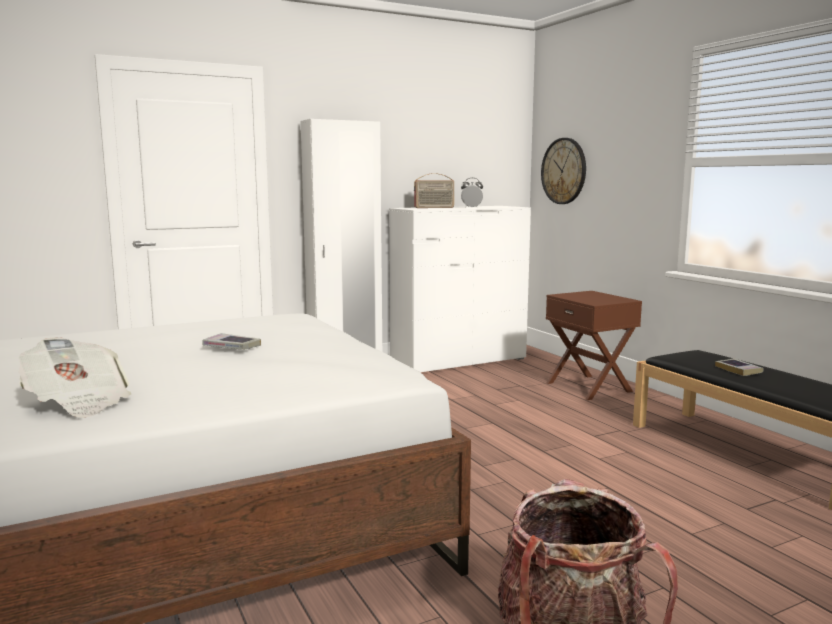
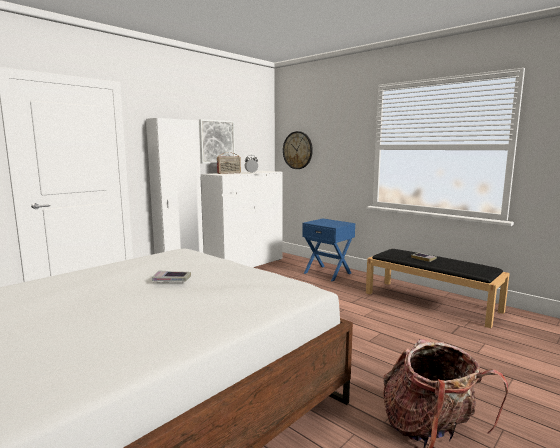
camera: 20 degrees left, 0 degrees up
newspaper [18,337,131,418] -> none
brown nightstand [546,291,642,400] -> blue nightstand [302,218,355,281]
none -> picture [199,119,235,164]

